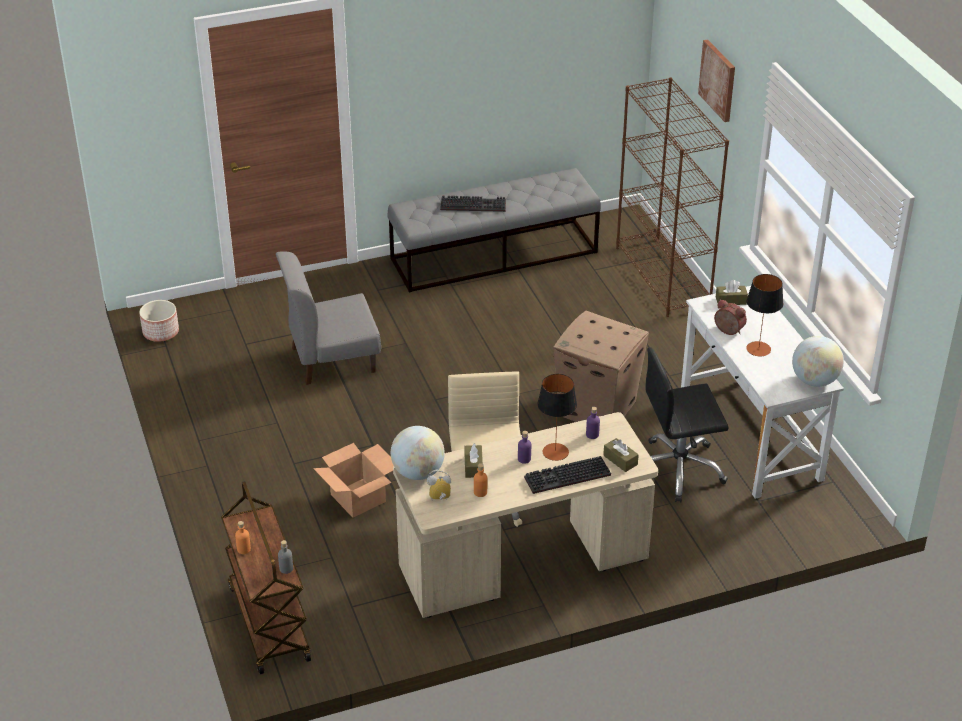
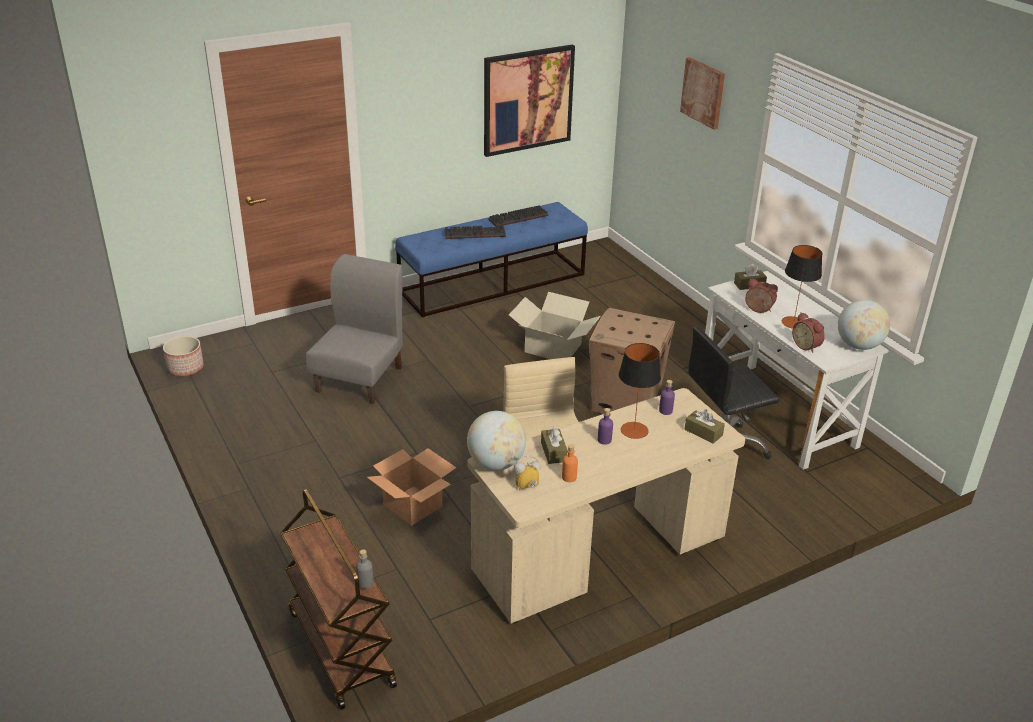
camera: 10 degrees left, 5 degrees down
orange bottle [235,521,251,554] -> none
grey chair [276,251,381,385] -> grey chair turned 135 degrees clockwise [305,254,403,404]
grey bench [388,168,601,292] -> blue bench [395,202,588,317]
keyboard [524,456,611,494] -> keyboard moved to [489,205,548,226]
brown bookcase [616,78,729,317] -> none
none -> picture [484,44,575,157]
none -> cardboard box [509,292,601,359]
none -> alarm clock [792,312,825,353]

